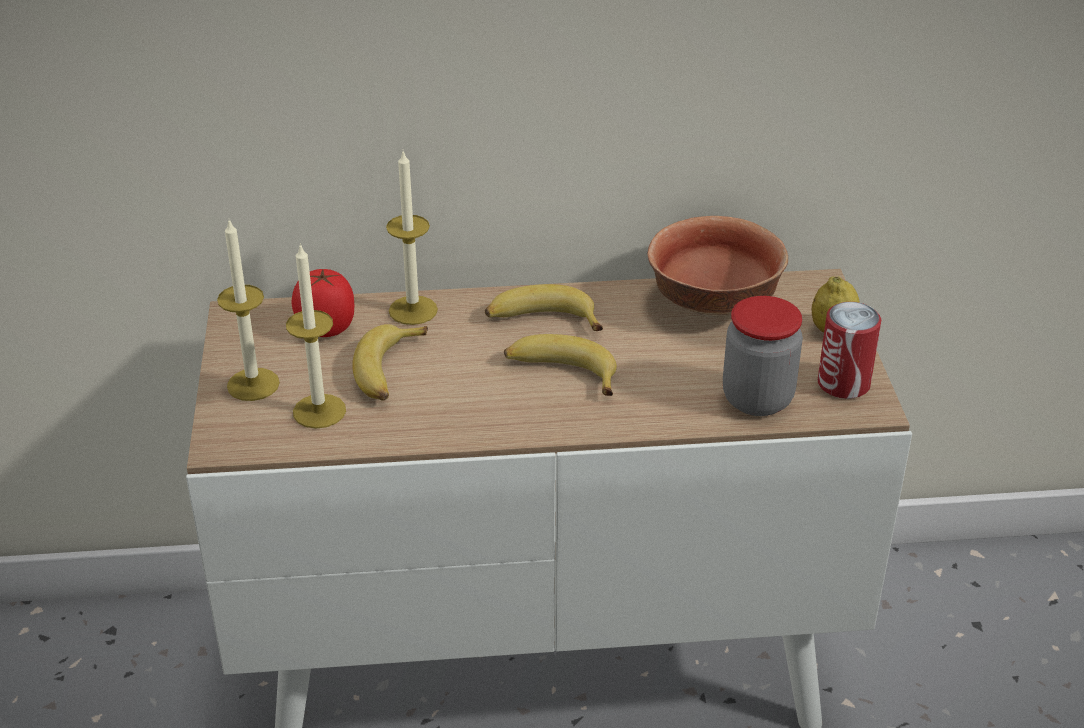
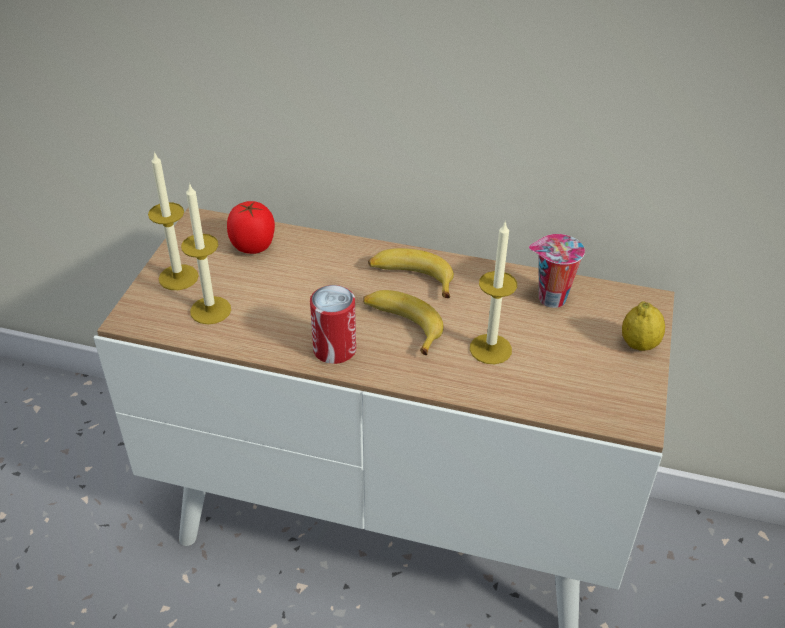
camera: 20 degrees right, 5 degrees up
banana [352,324,428,401] -> none
candle [386,151,438,325] -> candle moved to [470,222,517,364]
bowl [647,216,788,318] -> cup [529,234,585,308]
jar [723,296,803,416] -> none
can [818,302,881,399] -> can moved to [310,285,356,364]

